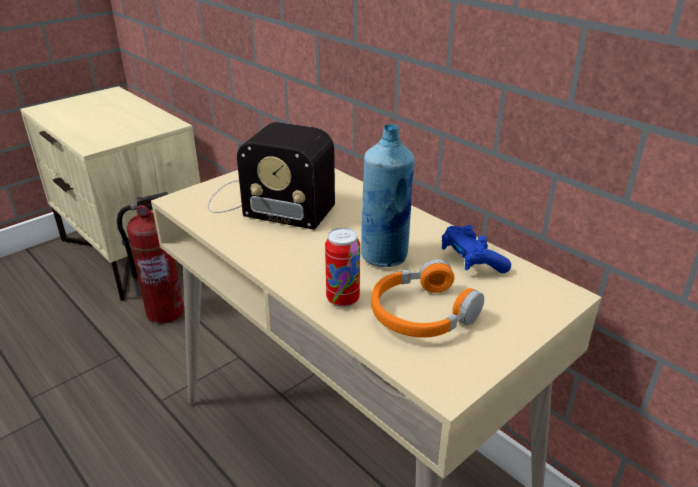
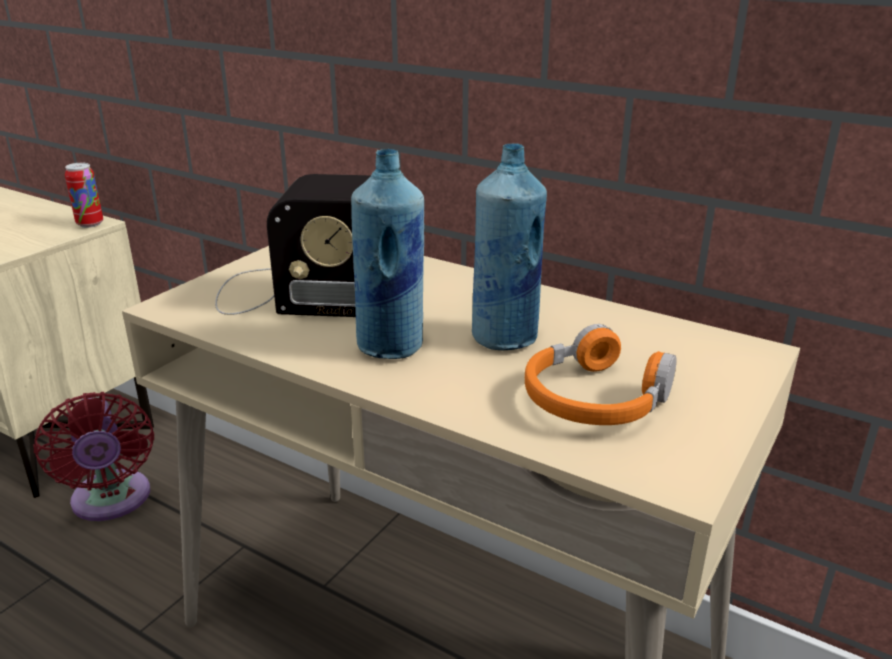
camera: 15 degrees left, 5 degrees down
fire extinguisher [117,192,184,323] -> red fan [33,392,154,521]
can [325,228,360,307] -> can moved to [65,163,103,228]
blue game controller [442,225,511,273] -> none
none -> blue bottle [351,149,424,359]

